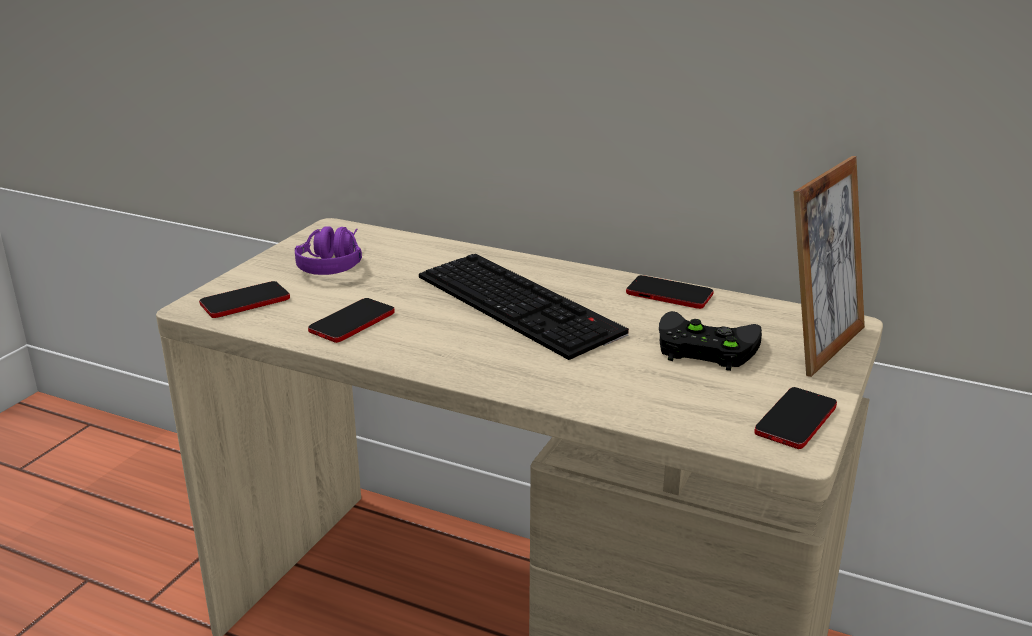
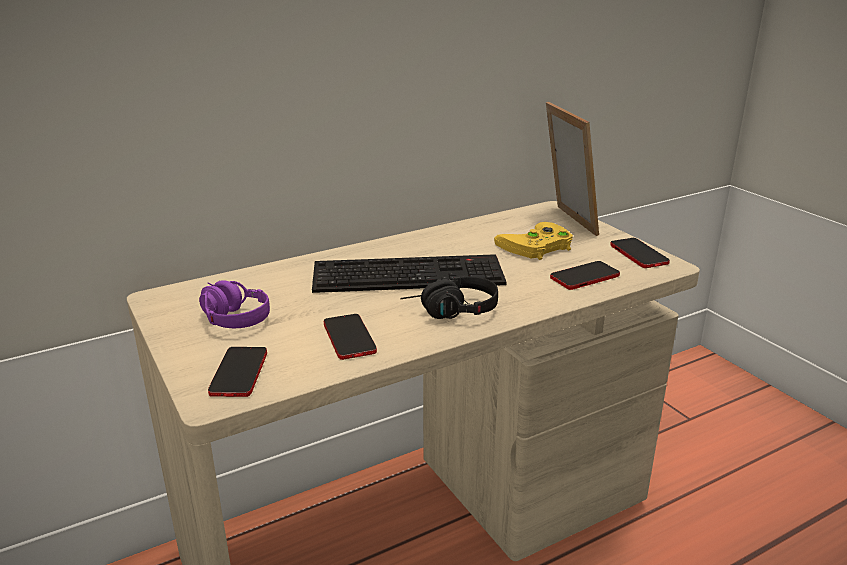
camera: 55 degrees left, 0 degrees up
phone [626,275,714,309] -> phone moved to [550,261,620,290]
black game controller [659,311,762,371] -> yellow game controller [494,222,573,260]
none -> black headphones [401,276,498,319]

